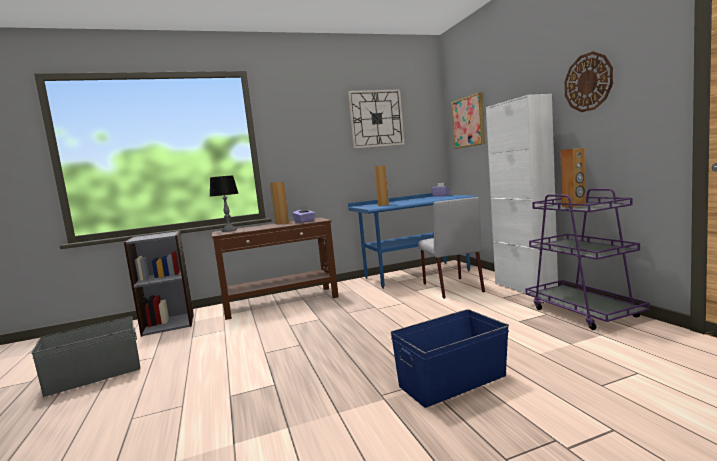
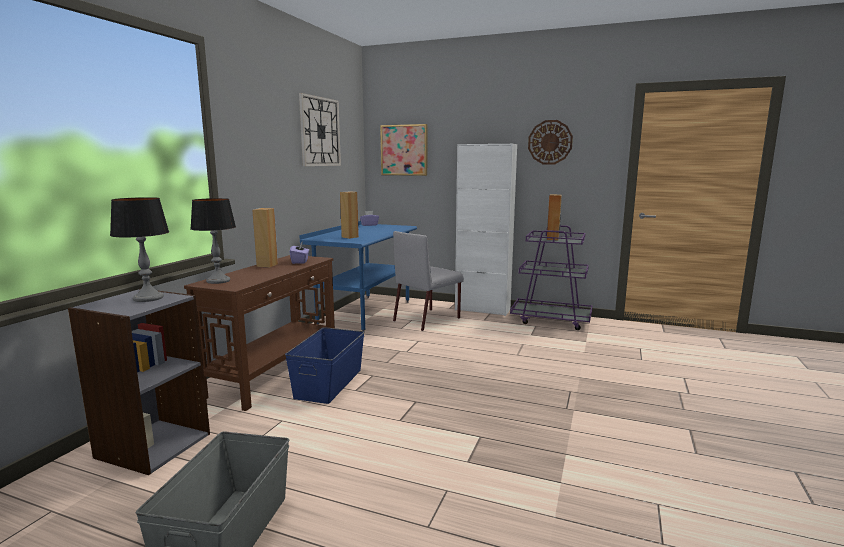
camera: 50 degrees left, 5 degrees up
blue storage box [390,309,509,408] -> blue storage box moved to [285,327,364,404]
grey chair [418,197,485,299] -> grey chair turned 105 degrees clockwise [393,231,464,331]
none -> table lamp [110,197,169,302]

